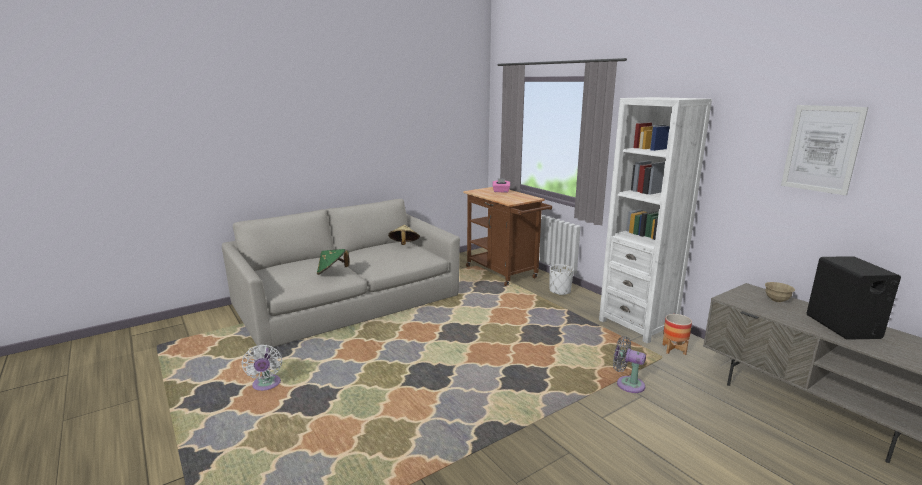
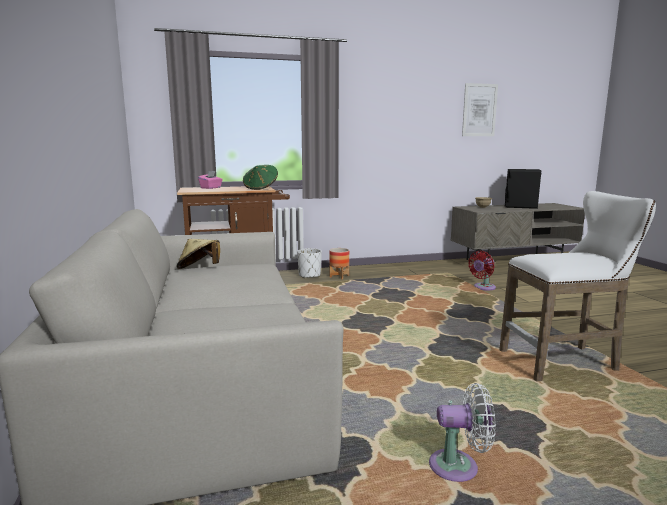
camera: 70 degrees left, 5 degrees down
green hat [317,249,349,275] -> green hat moved to [243,165,278,190]
white bookcase [599,97,712,344] -> none
grey fan [613,336,646,393] -> red fan [468,251,496,290]
planter [662,314,692,355] -> planter moved to [329,248,349,279]
none -> white stool [499,191,656,381]

